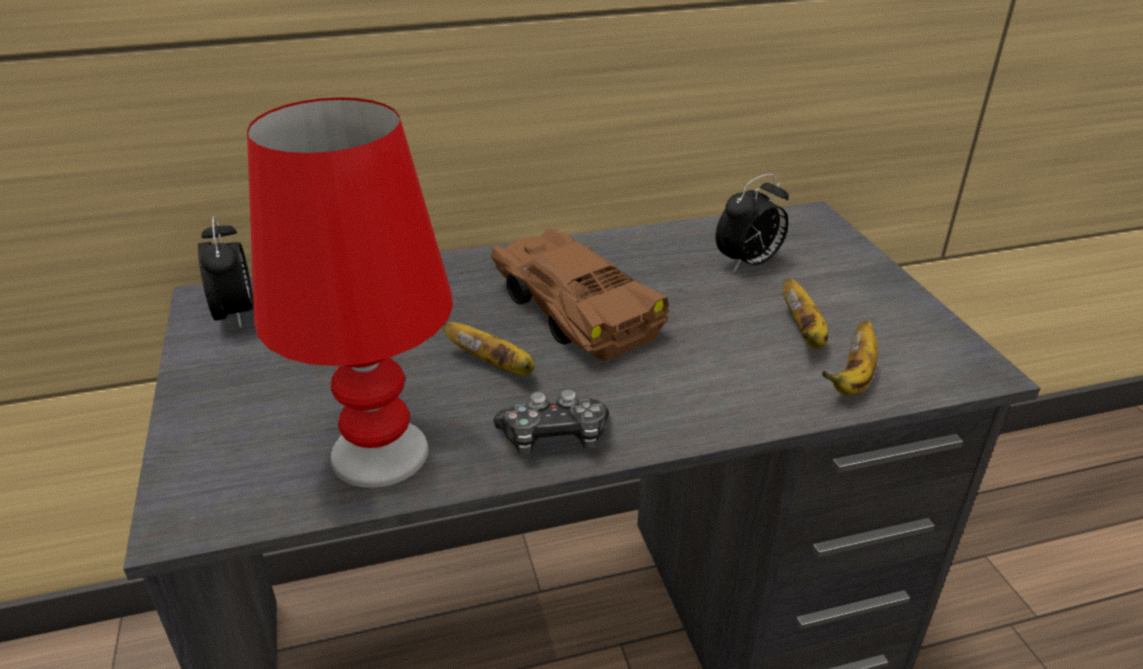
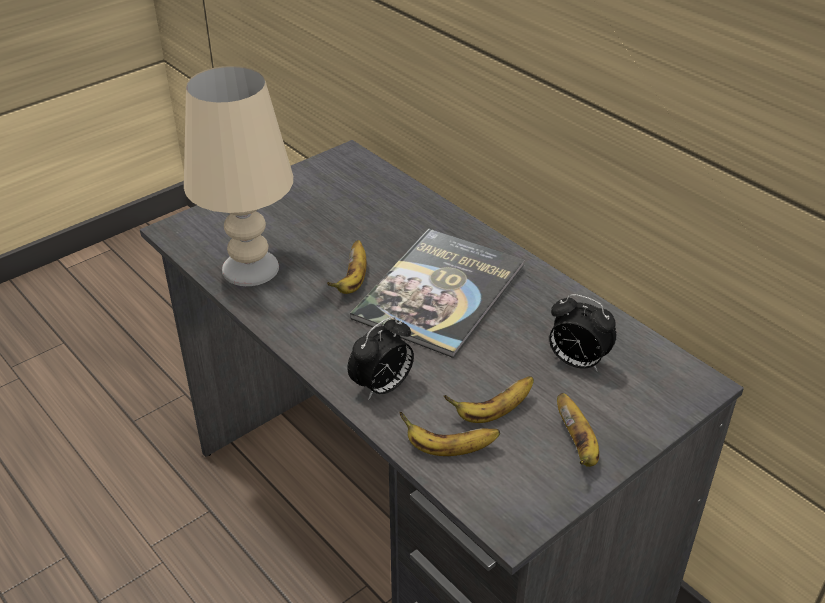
camera: 65 degrees right, 5 degrees up
alarm clock [198,216,254,328] -> alarm clock moved to [348,316,414,400]
red table lamp [247,97,453,488] -> beige table lamp [184,66,293,286]
brown toy car [491,228,669,361] -> book [350,228,525,358]
game controller [493,389,609,455] -> none
none -> banana [557,393,599,467]

